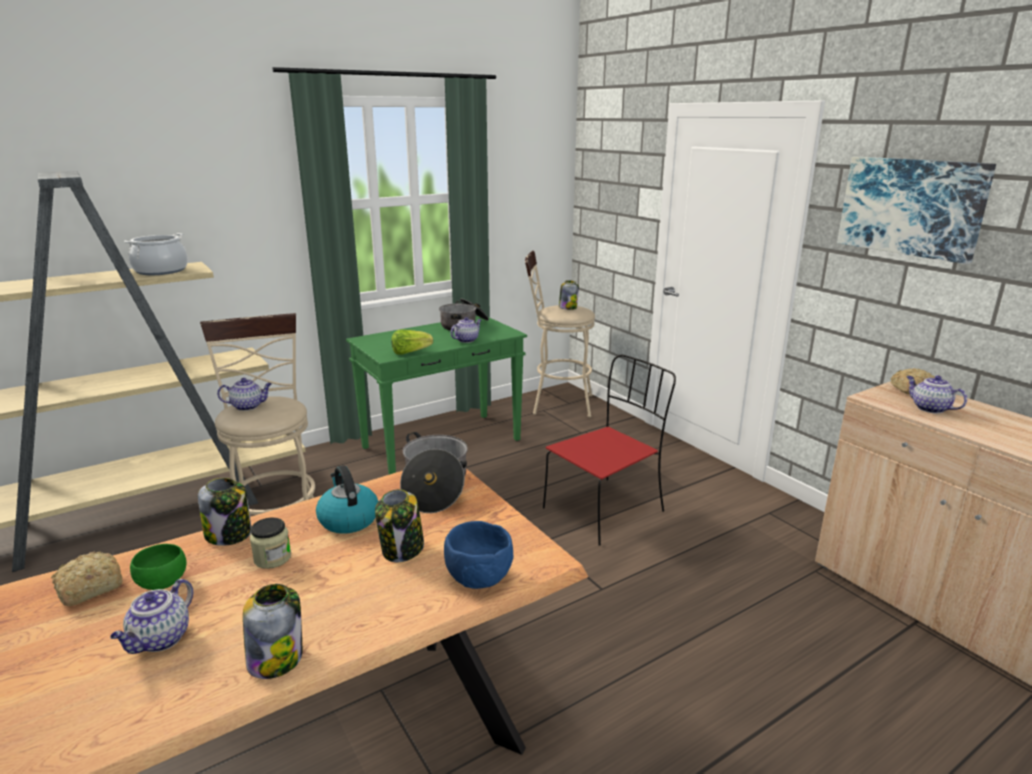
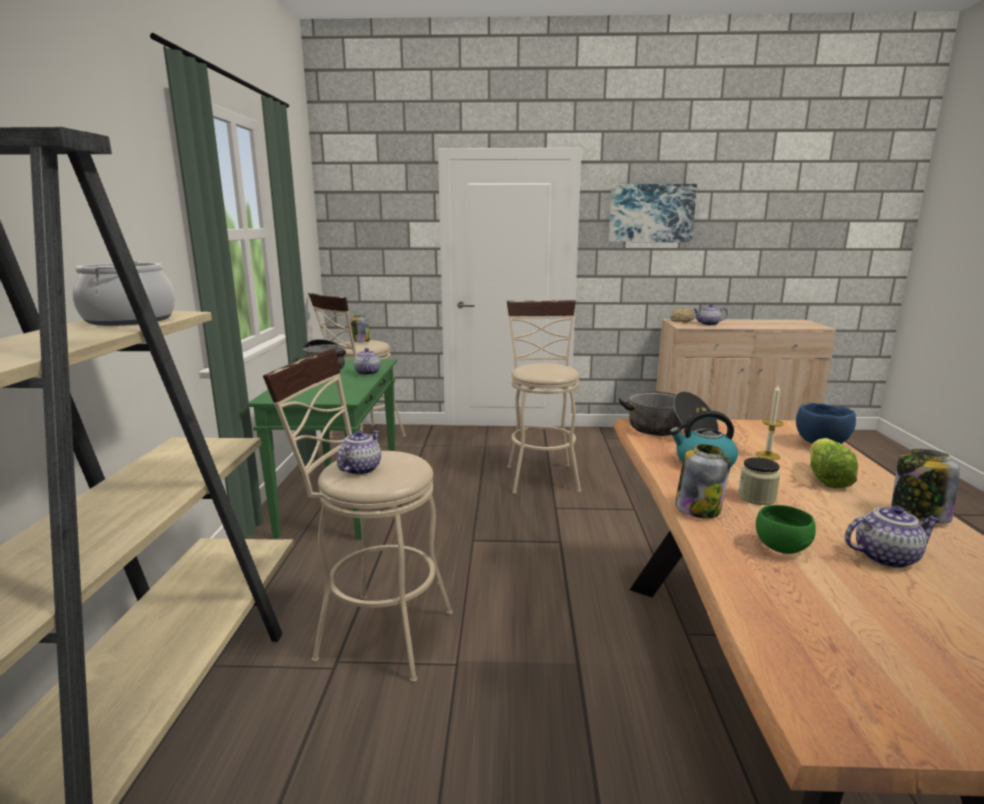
camera: 55 degrees left, 5 degrees down
bread [51,552,122,606] -> none
teapot [110,579,193,654] -> teapot turned 60 degrees counterclockwise [845,505,941,568]
jar [375,489,424,562] -> candle [756,385,784,460]
lettuce [391,330,433,355] -> lettuce moved to [810,438,858,489]
red chair [543,355,676,546] -> beige stool [507,300,581,494]

